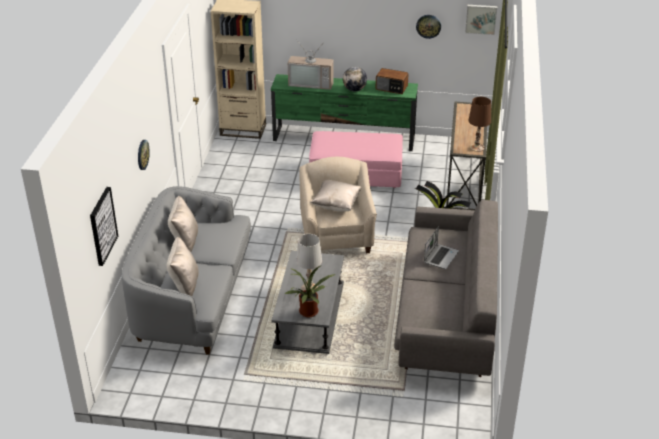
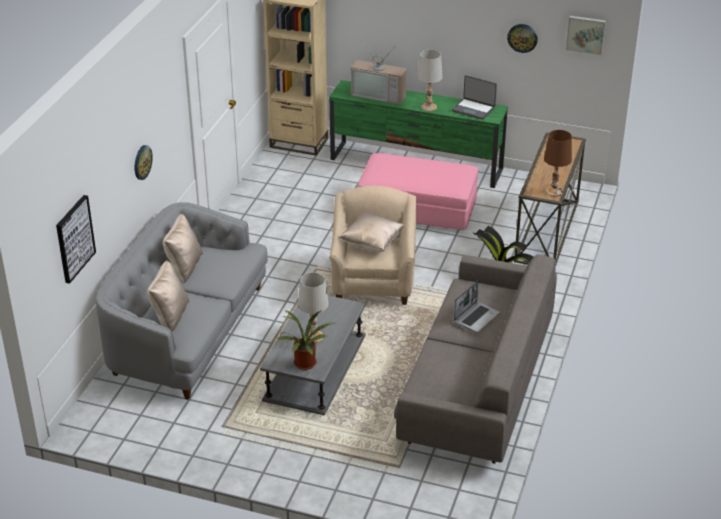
camera: 10 degrees right, 0 degrees up
globe [343,67,367,91] -> white table lamp [417,50,443,111]
radio [376,68,408,94] -> laptop [452,75,497,120]

